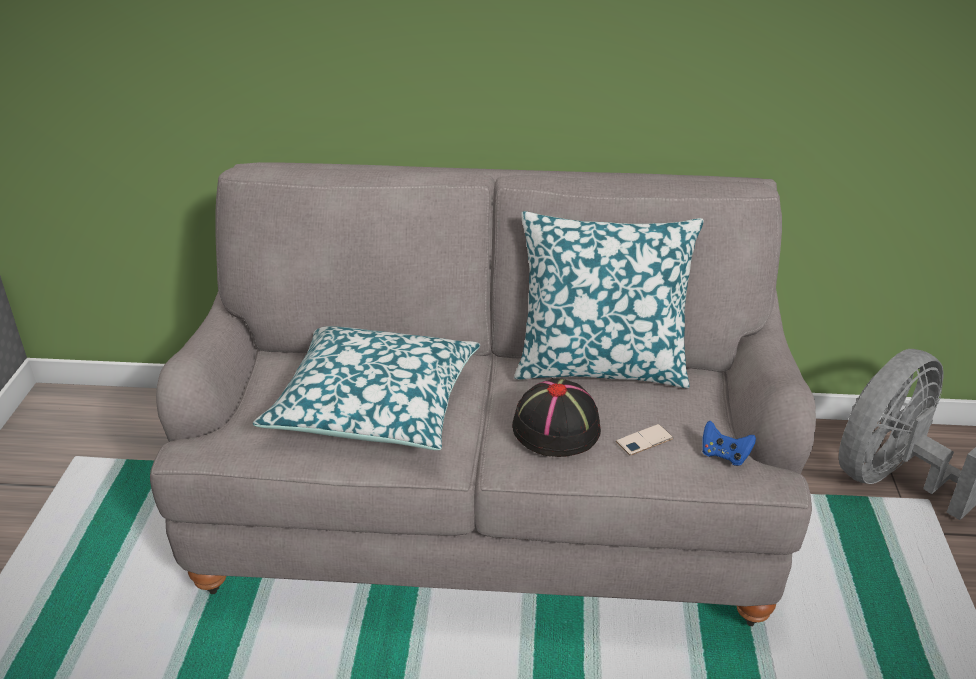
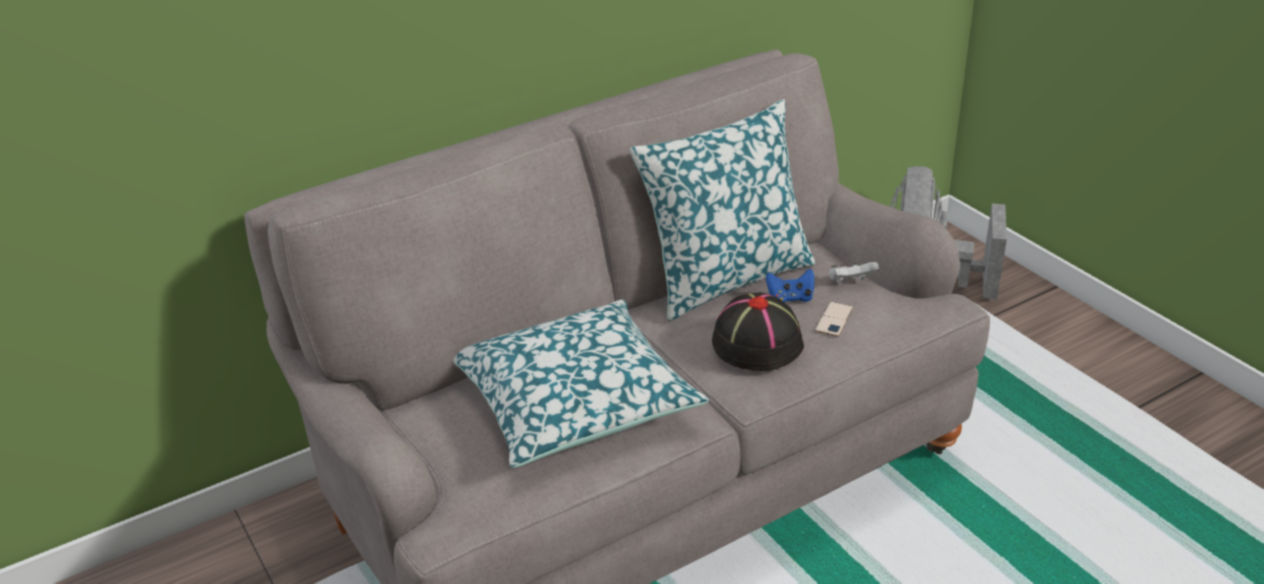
camera: 35 degrees left, 0 degrees up
blue game controller [702,421,756,466] -> blue game controller moved to [766,269,814,302]
none -> white game controller [829,262,878,284]

